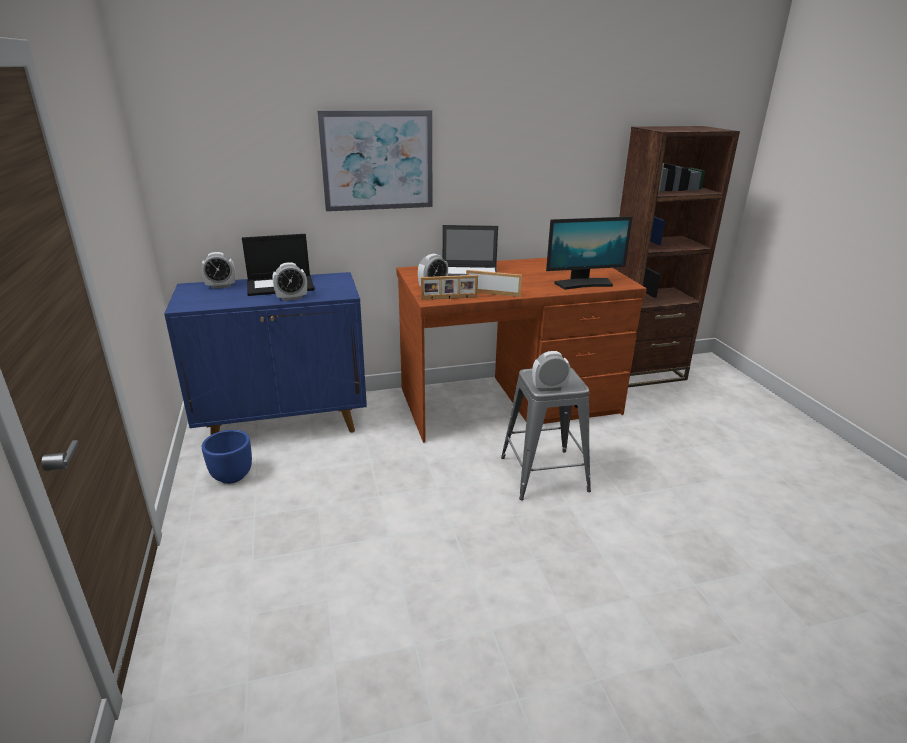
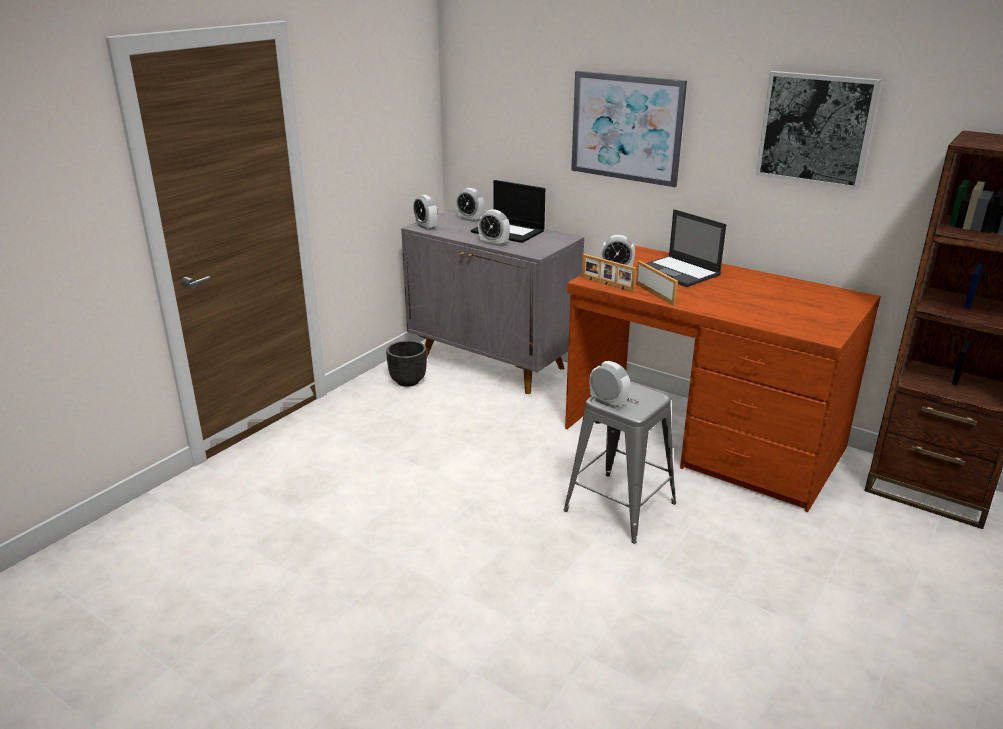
camera: 50 degrees right, 0 degrees up
blue cabinet [164,272,367,435] -> grey cabinet [401,209,584,394]
blue planter [202,430,252,484] -> black planter [386,340,427,387]
monitor [546,216,633,290] -> none
none -> alarm clock [413,195,438,230]
none -> picture [756,71,881,190]

